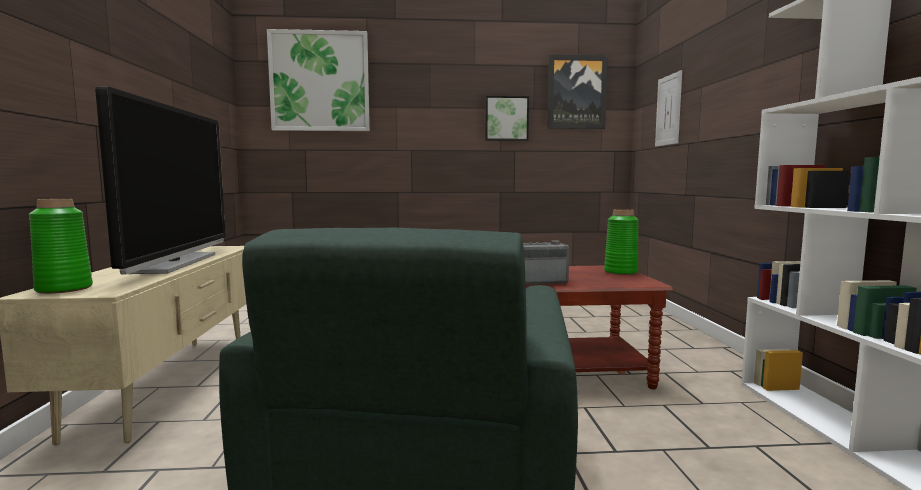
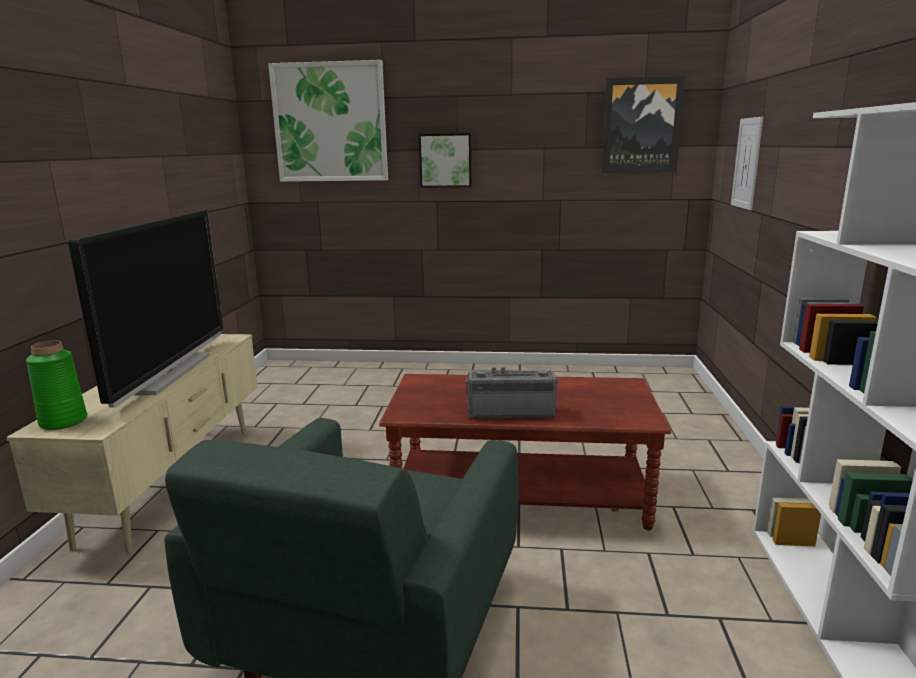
camera: 10 degrees right, 10 degrees up
picture [485,96,529,141] -> picture moved to [419,133,472,188]
green vase [604,209,638,275] -> none

